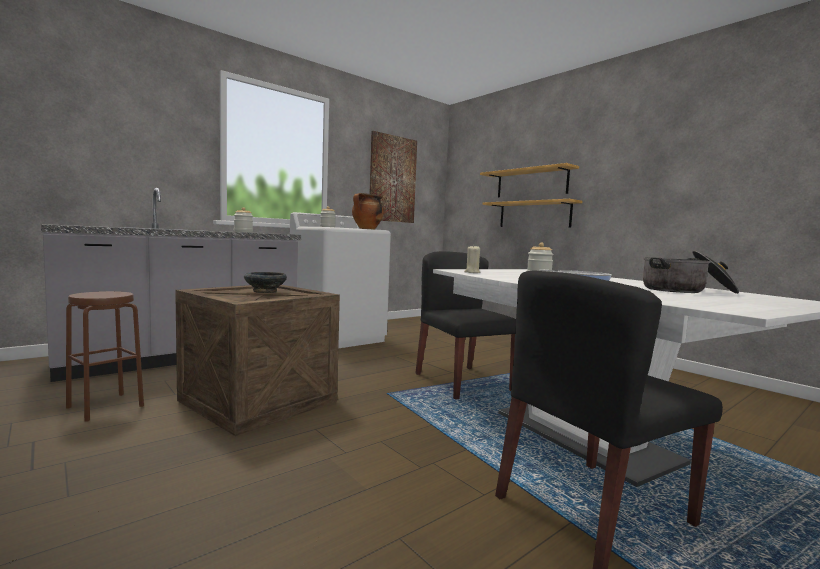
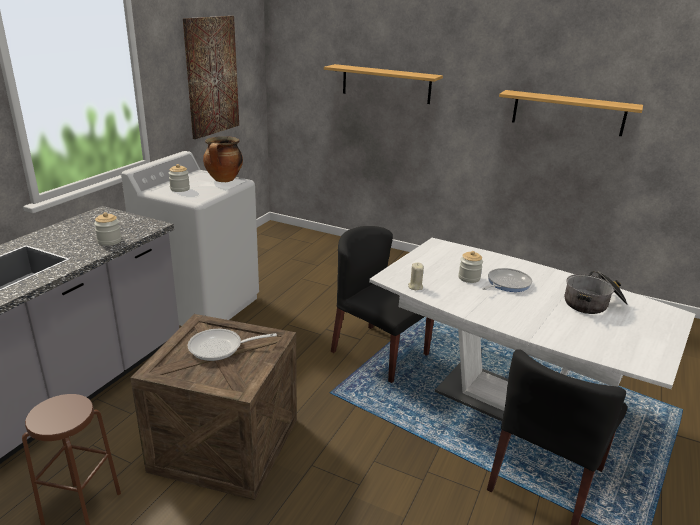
camera: 25 degrees left, 20 degrees up
black bowl [244,272,287,293] -> frying pan [188,329,277,361]
shelf [482,199,582,228] -> shelf moved to [499,90,643,136]

